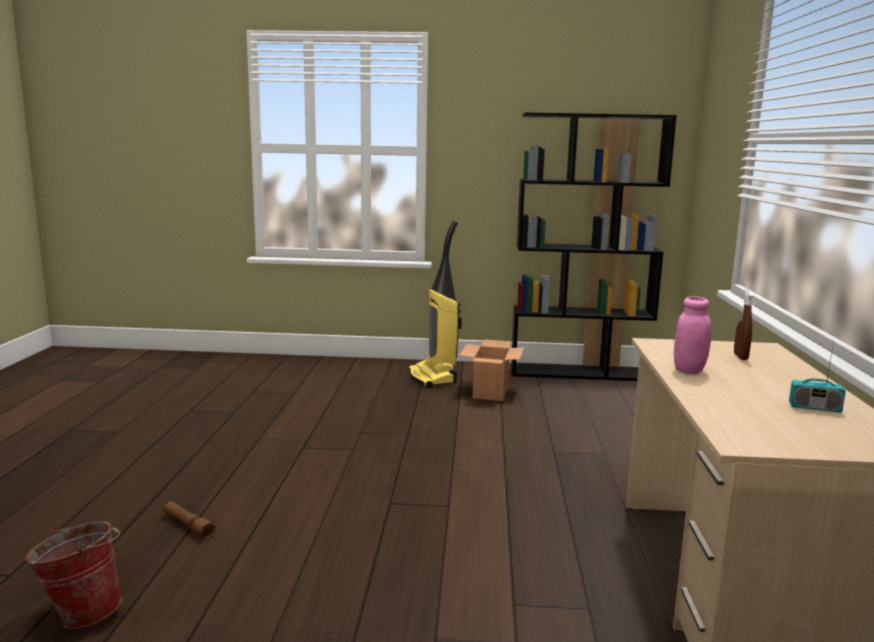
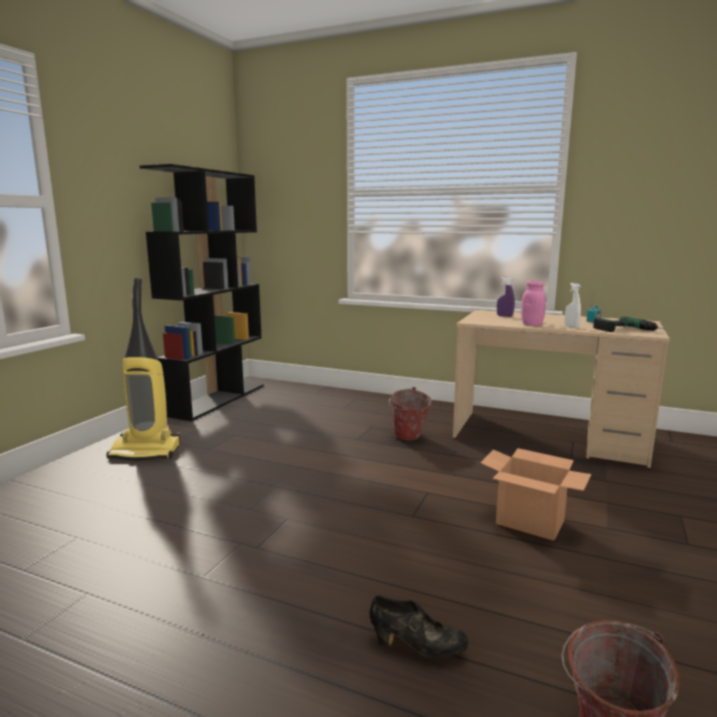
camera: 70 degrees left, 0 degrees up
brown flashlight [163,501,215,539] -> black shoe [370,595,469,659]
cardboard box [459,339,524,401] -> cardboard box moved to [480,448,592,541]
brown spray bottle [734,289,753,360] -> purple spray bottle [497,277,515,317]
none -> bucket [389,387,432,441]
none -> white spray bottle [564,283,581,328]
none -> power drill [593,317,666,332]

